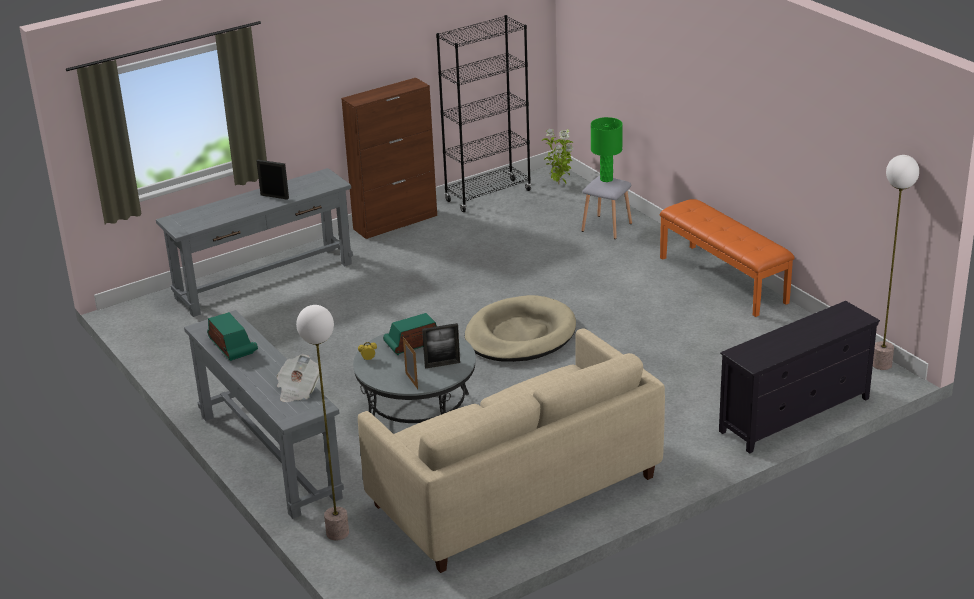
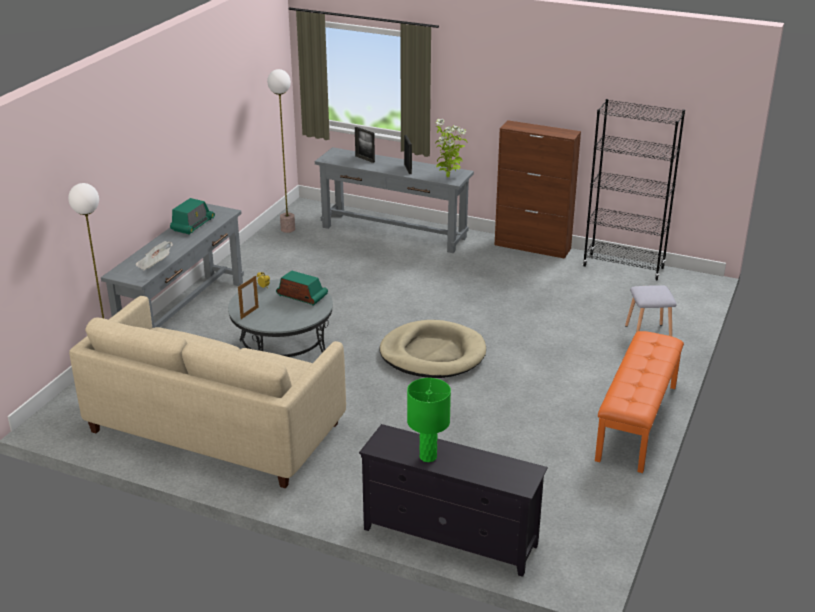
camera: 55 degrees right, 0 degrees up
picture frame [422,323,460,369] -> picture frame moved to [355,127,375,163]
potted plant [542,129,574,184] -> potted plant moved to [435,119,467,178]
green table lamp [591,117,623,182] -> green table lamp moved to [407,378,451,462]
floor lamp [873,155,919,370] -> floor lamp moved to [267,69,295,233]

